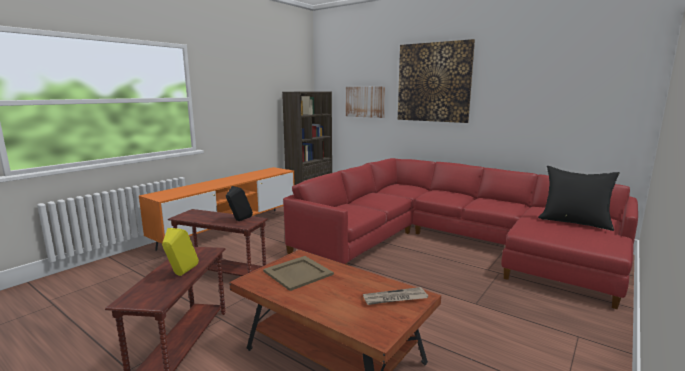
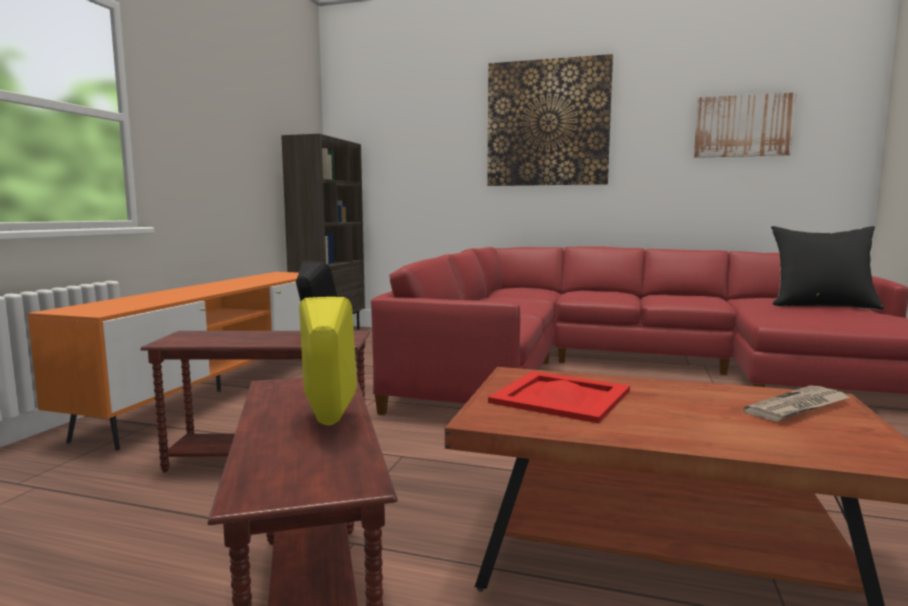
camera: 20 degrees left, 5 degrees down
beige tray [263,256,334,291] -> red tray [488,371,630,423]
picture [346,87,385,118] -> picture moved to [694,92,797,158]

